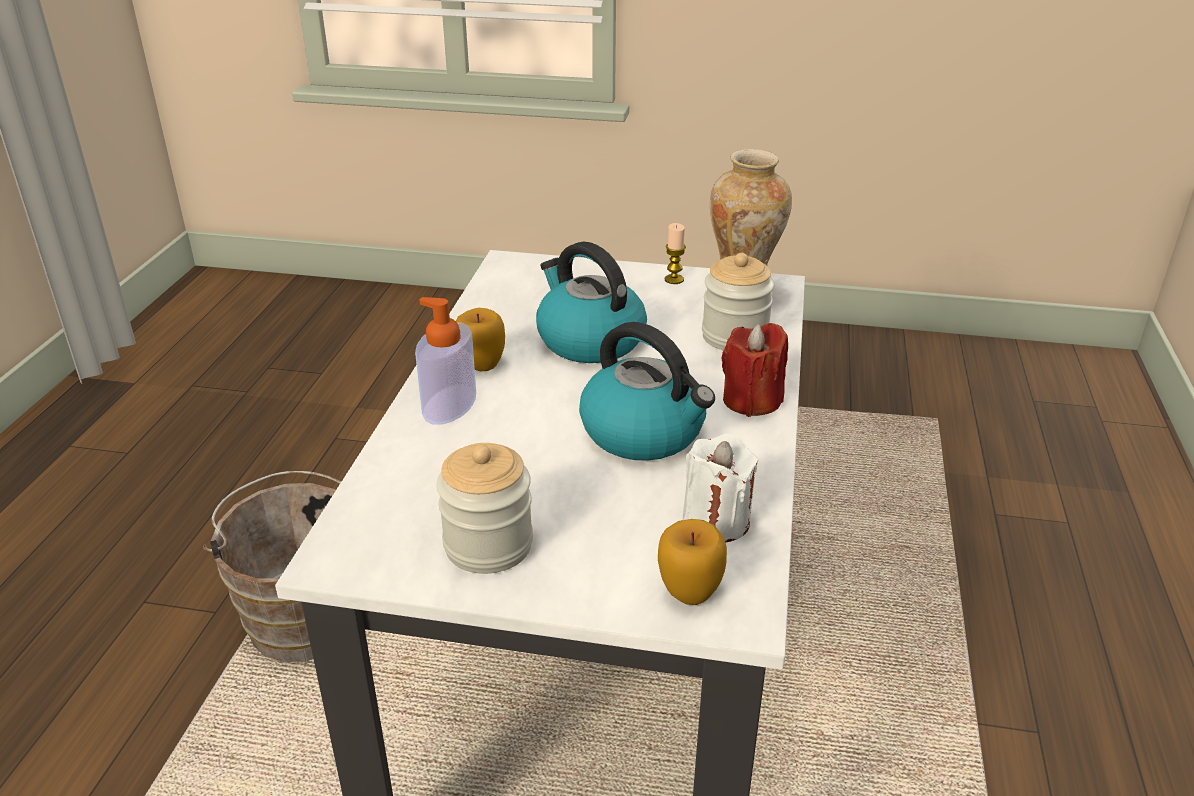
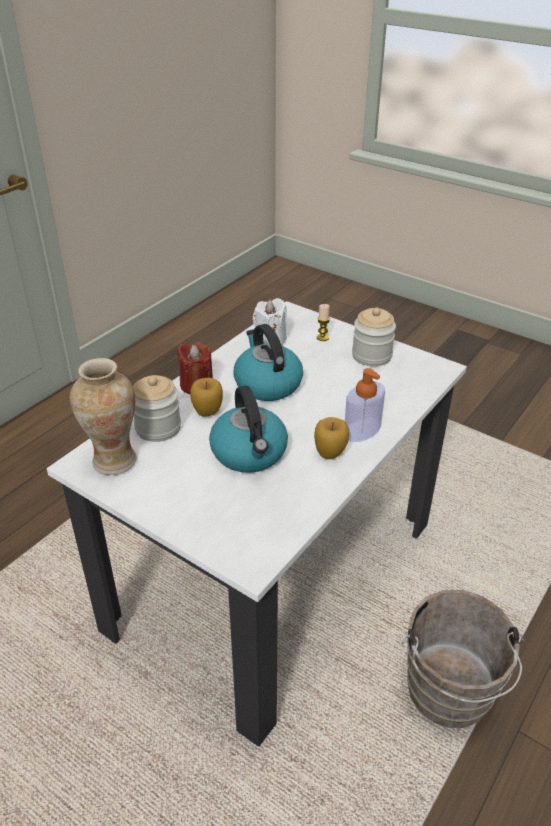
camera: 155 degrees left, 5 degrees up
apple [658,519,727,605] -> apple moved to [190,378,223,417]
candle [665,223,686,284] -> candle moved to [317,304,330,341]

